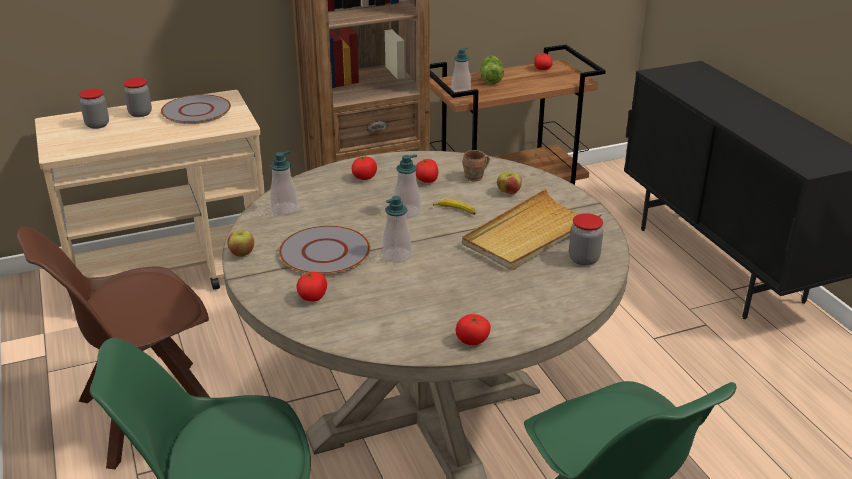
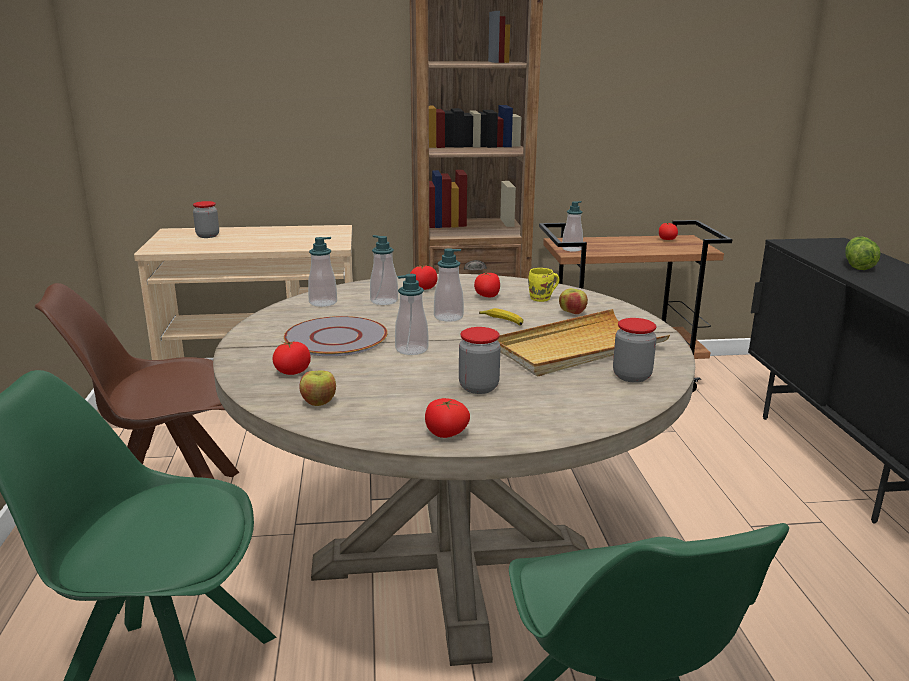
camera: 15 degrees right, 10 degrees down
jar [124,78,152,117] -> jar moved to [459,327,500,394]
grey plate [161,94,231,124] -> none
apple [227,230,254,257] -> apple moved to [299,370,336,406]
brown mug [463,150,490,182] -> yellow mug [528,268,560,302]
lettuce [480,56,504,84] -> lettuce moved to [845,236,881,270]
none -> soap dispenser [370,235,398,305]

